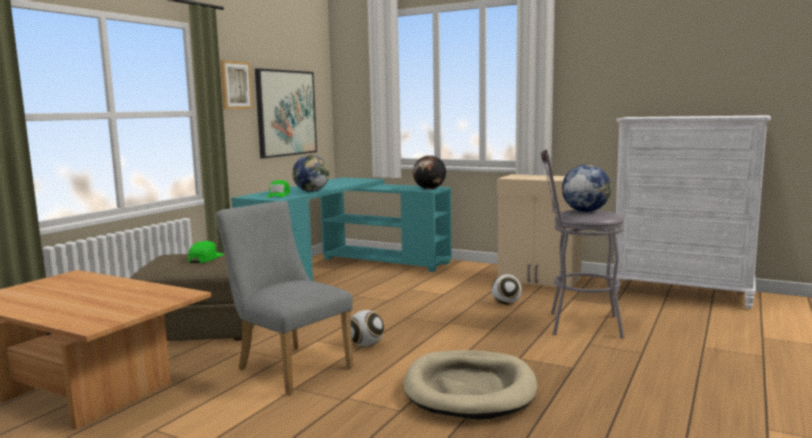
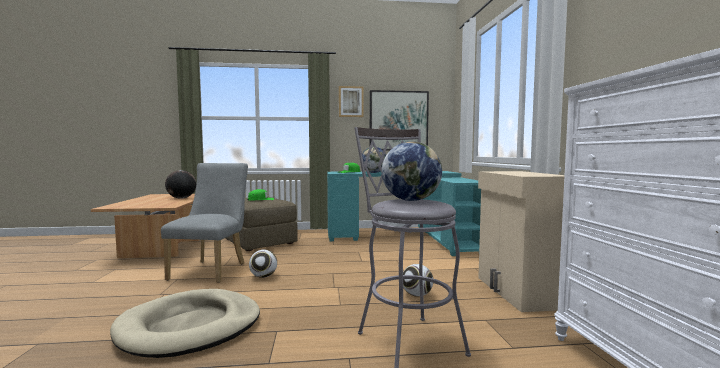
camera: 55 degrees right, 5 degrees down
globe [413,155,446,189] -> globe moved to [165,170,196,199]

